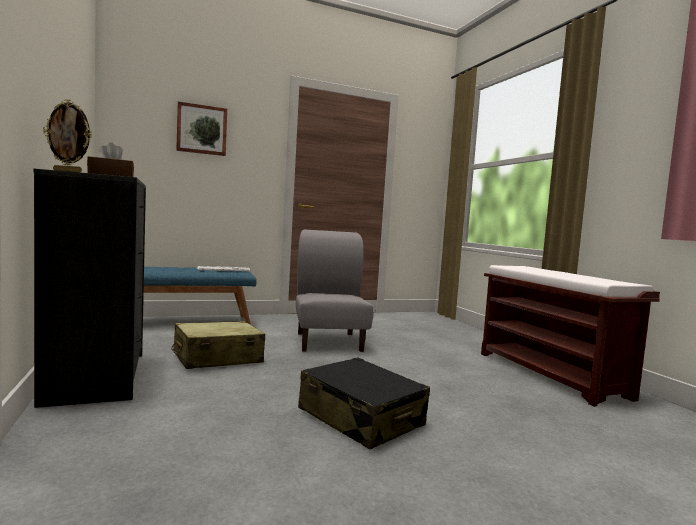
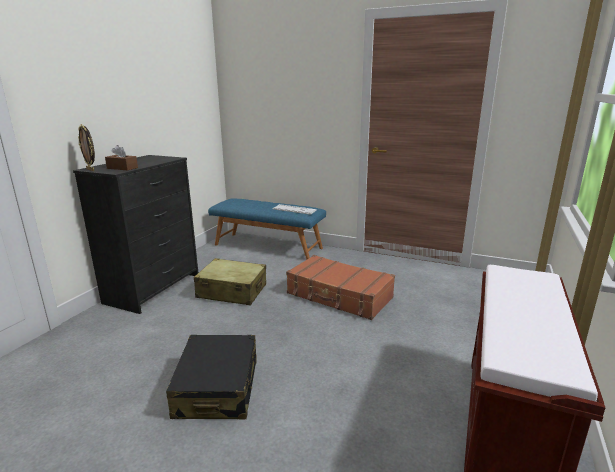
camera: 45 degrees right, 15 degrees up
picture [176,101,227,156] -> none
grey chair [296,229,373,352] -> brown suitcase [286,255,395,320]

